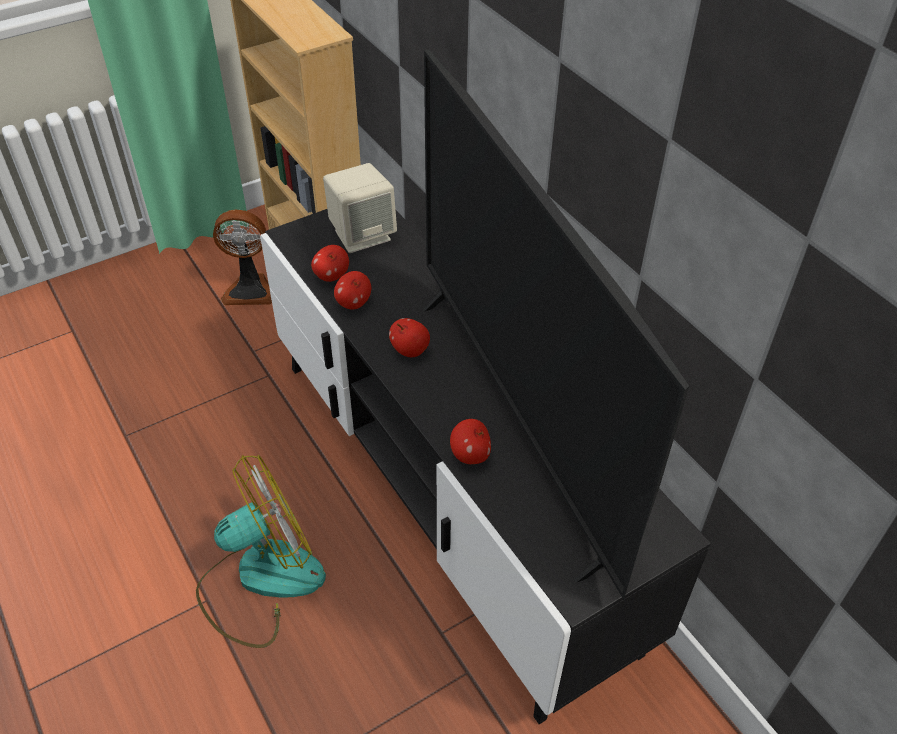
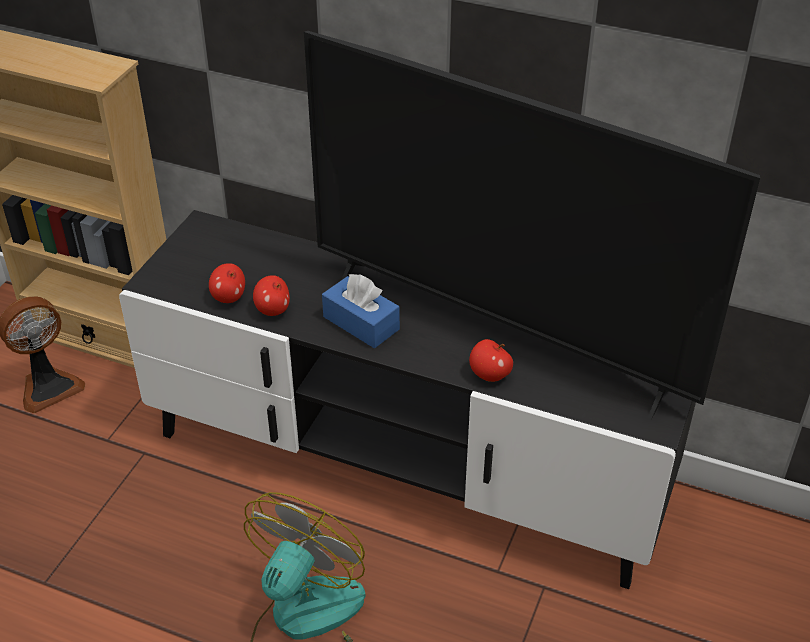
camera: 35 degrees left, 5 degrees down
beige speaker [323,163,397,253] -> none
apple [389,318,430,357] -> blue tissue box [322,274,400,348]

